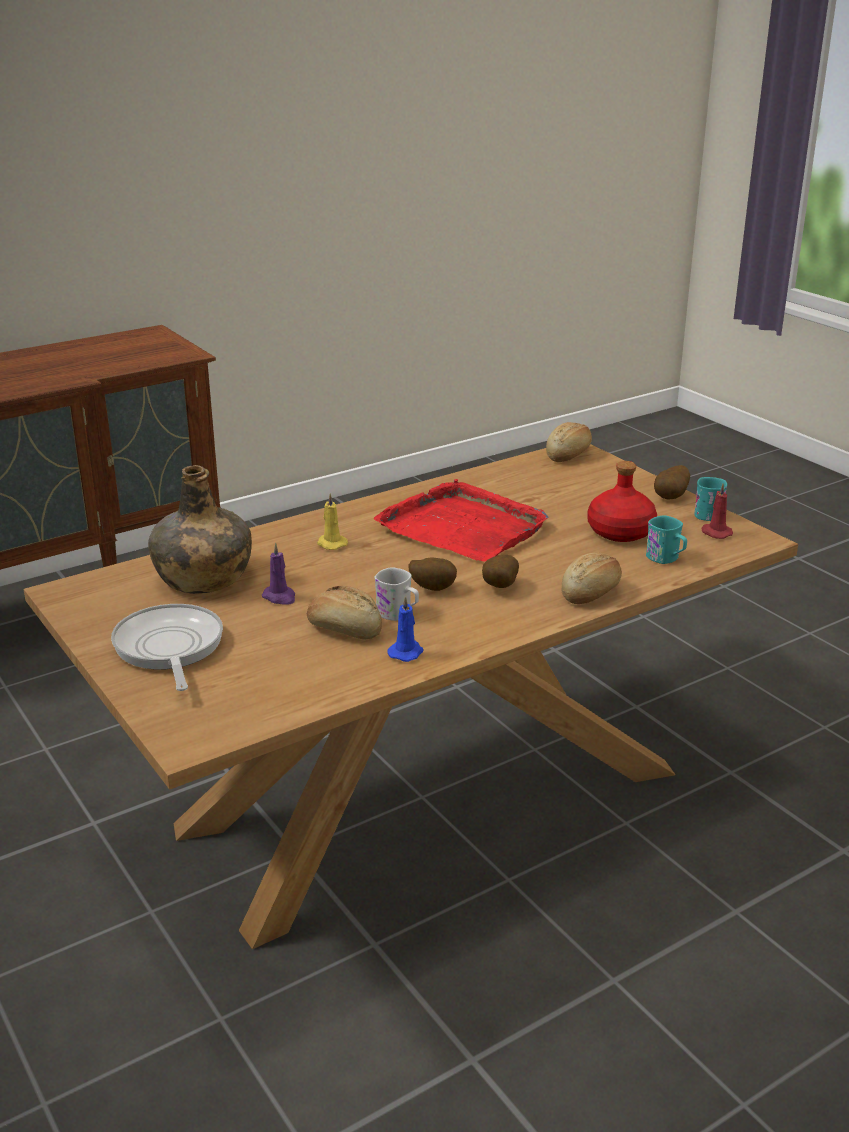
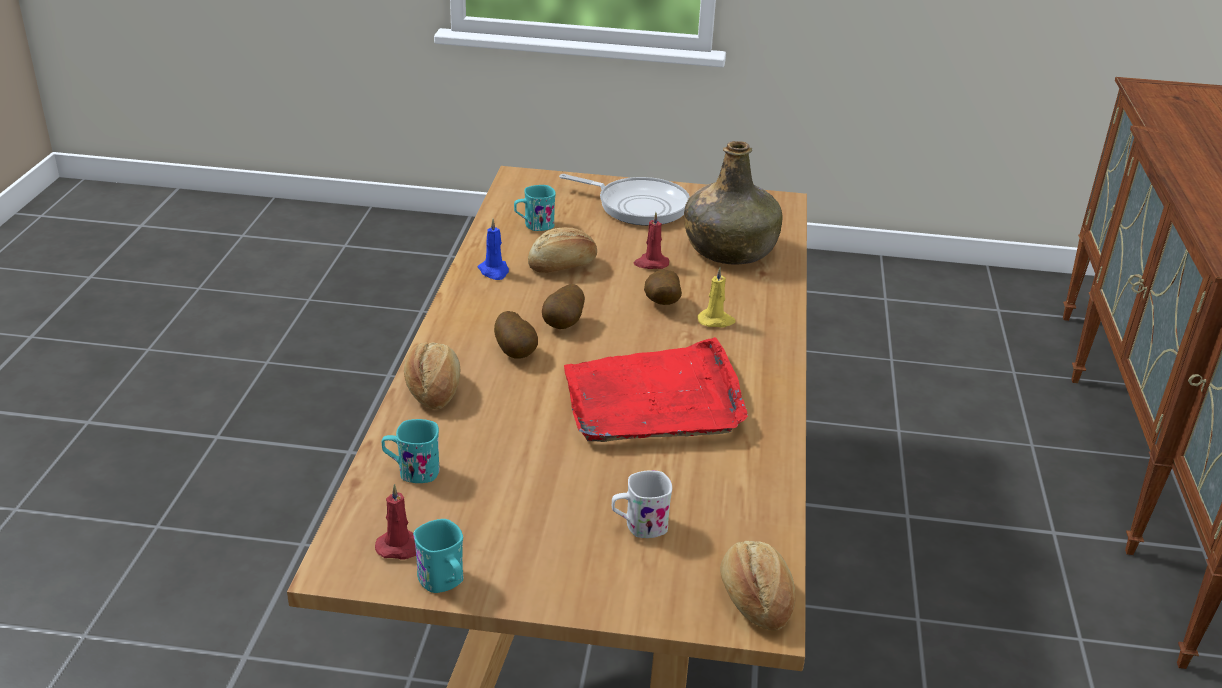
camera: 130 degrees right, 5 degrees up
purple candle [262,543,295,605] -> red candle [633,212,669,269]
white mug [374,567,419,621] -> white mug moved to [612,470,672,538]
red bottle [587,461,657,542] -> none
potato [654,465,690,500] -> potato moved to [644,270,682,305]
none -> turquoise mug [514,185,556,231]

